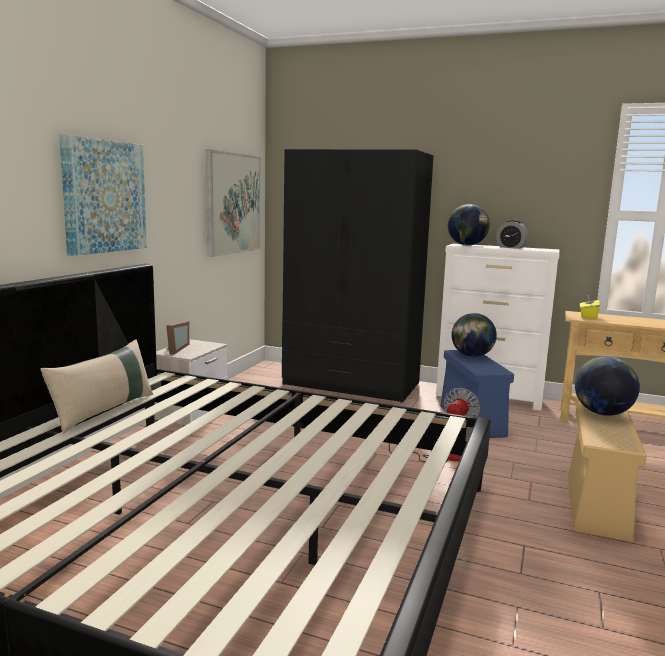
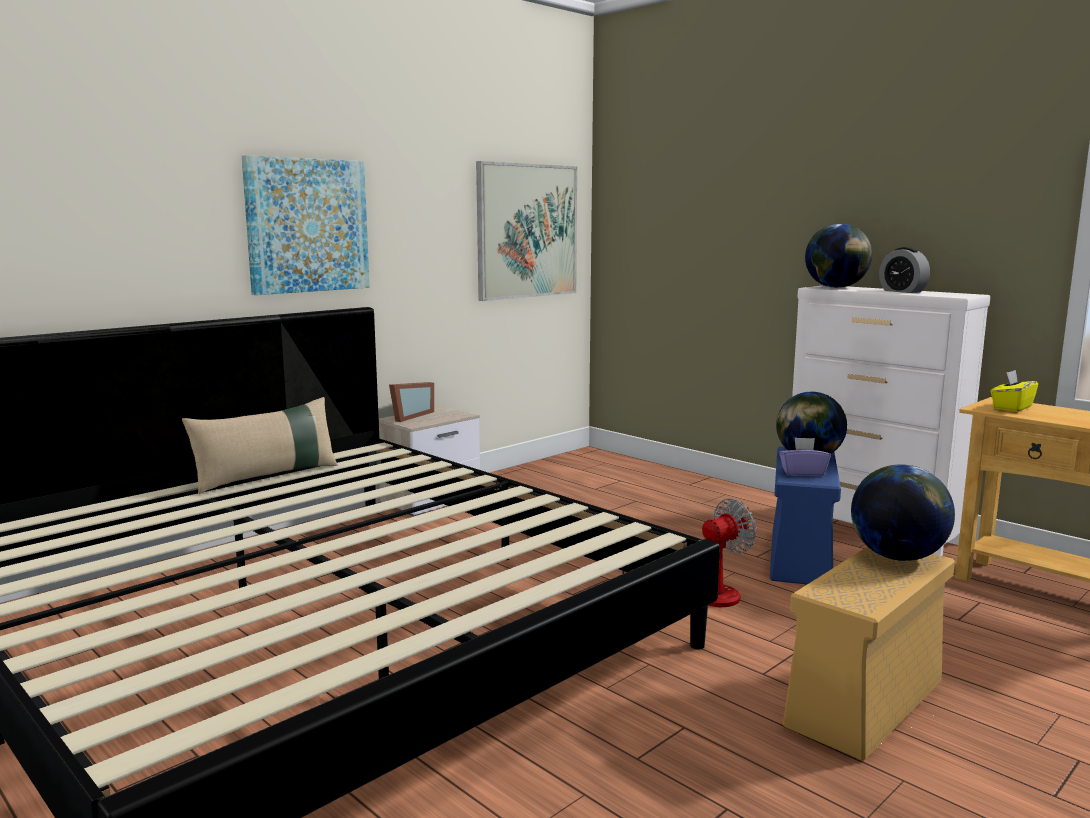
camera: 25 degrees right, 0 degrees up
black wardrobe [282,149,434,403] -> none
none -> purple tissue box [779,437,831,477]

